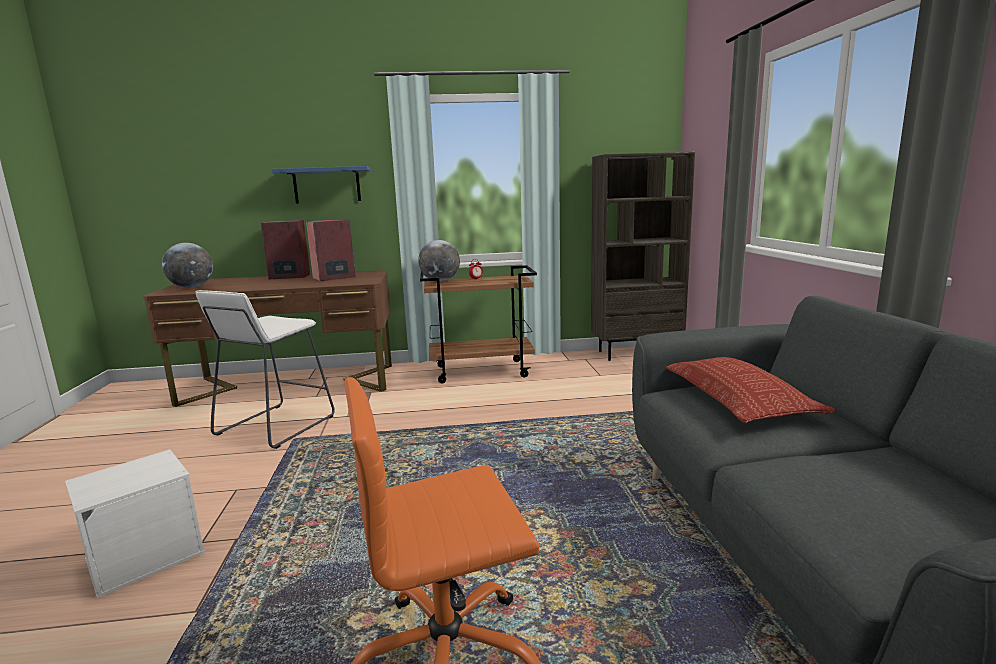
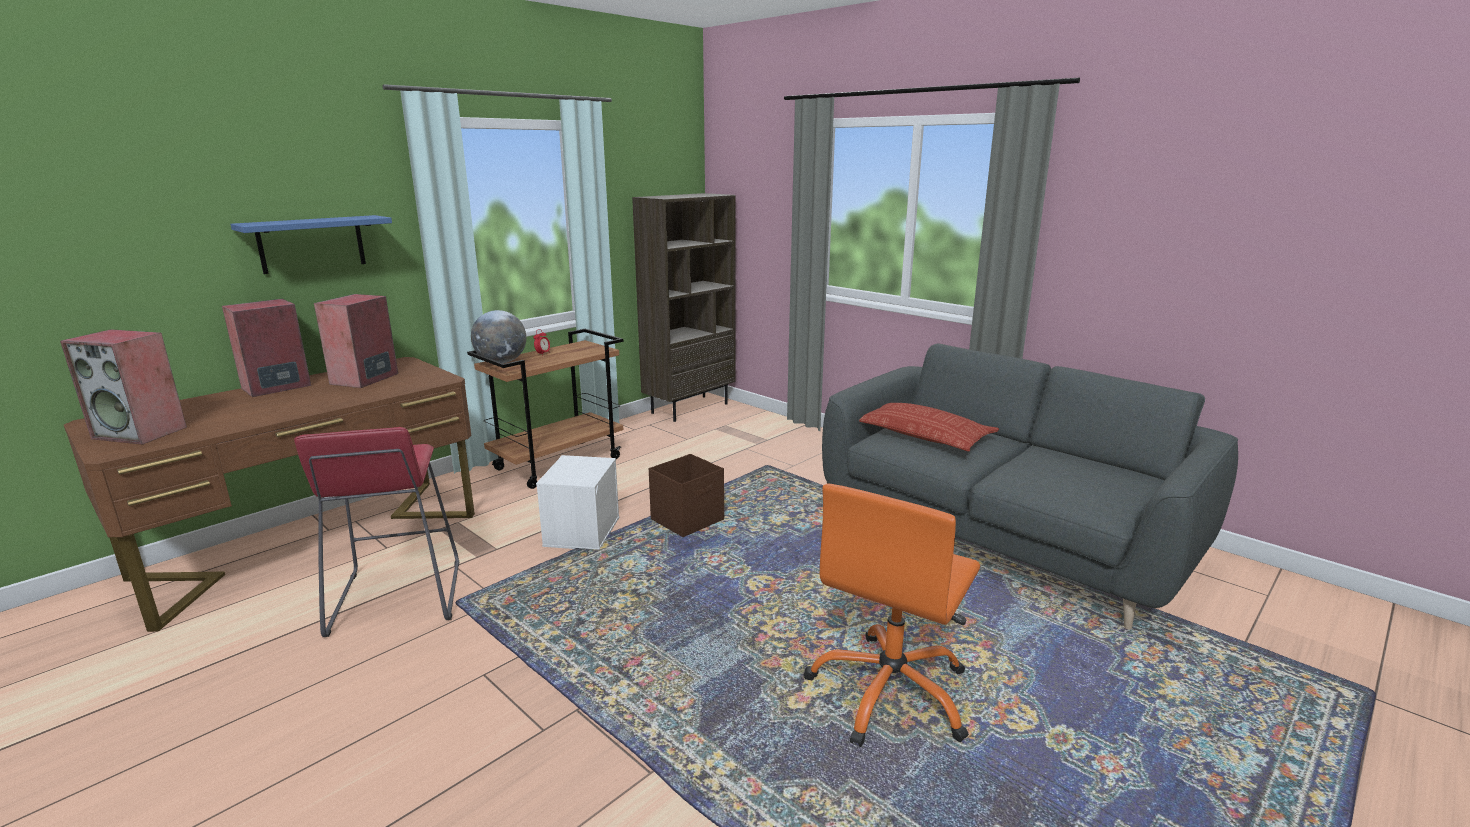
camera: 40 degrees left, 5 degrees up
white storage box [65,450,205,598] -> white storage box moved to [536,455,619,550]
globe [162,243,213,288] -> speaker [60,329,187,445]
white stool [196,290,335,449] -> red stool [294,427,459,637]
none -> brown storage box [649,454,724,537]

